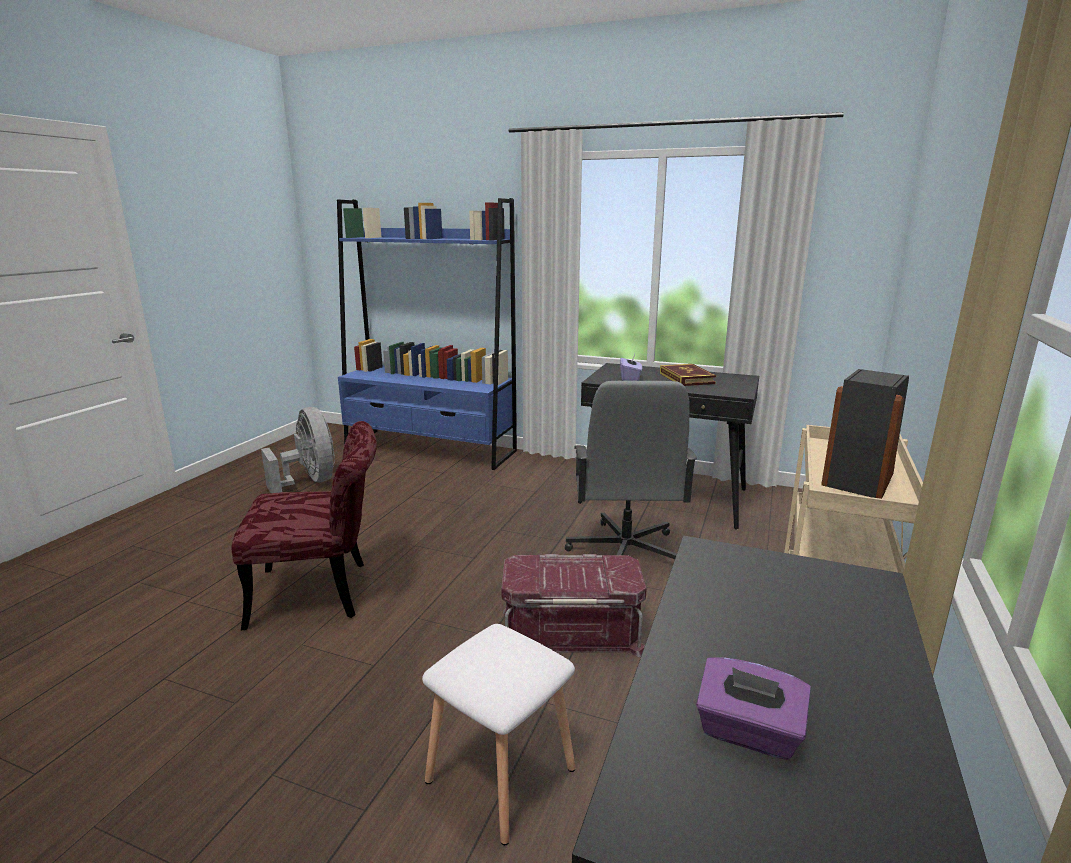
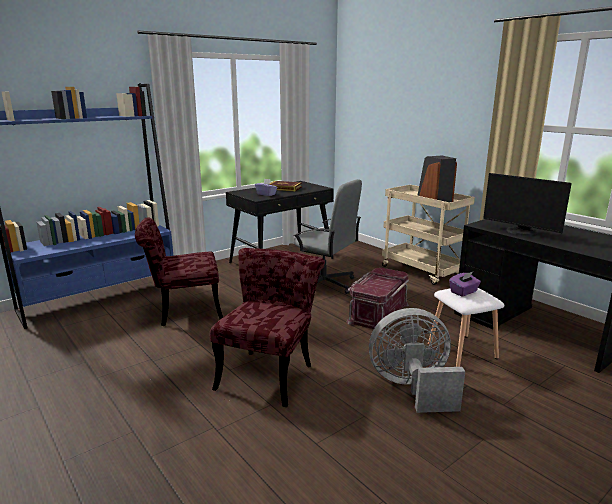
camera: 60 degrees left, 0 degrees up
grey fan [261,407,335,493] -> grey fan moved to [369,308,465,413]
purple tissue box [696,657,811,760] -> purple tissue box moved to [449,272,481,296]
none -> red chair [135,217,223,326]
none -> monitor [483,173,572,236]

